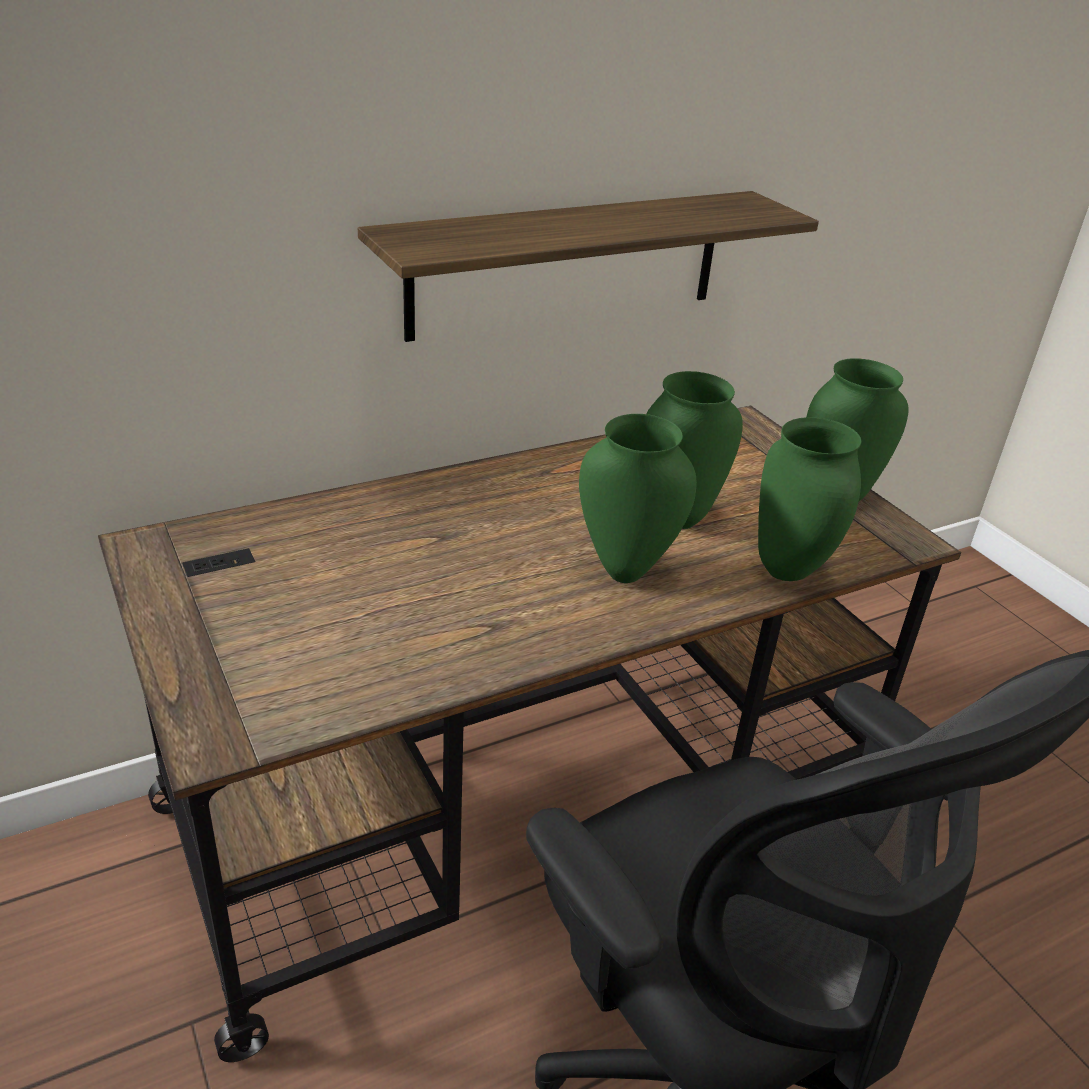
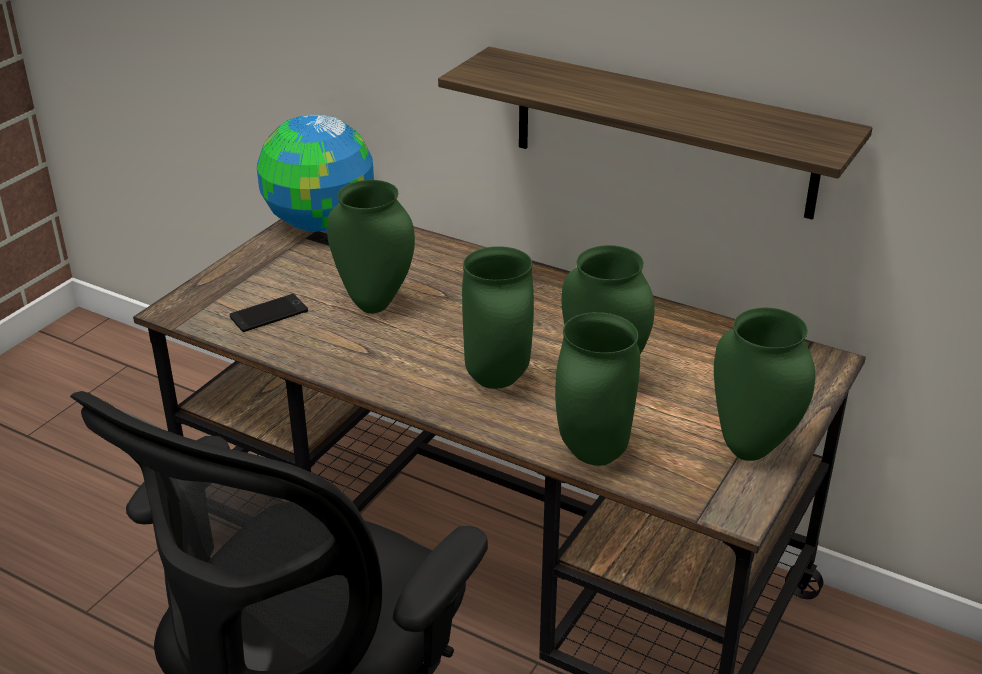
camera: 60 degrees right, 0 degrees up
none -> phone [229,294,308,332]
none -> globe [257,115,374,232]
none -> green vase [327,180,415,314]

